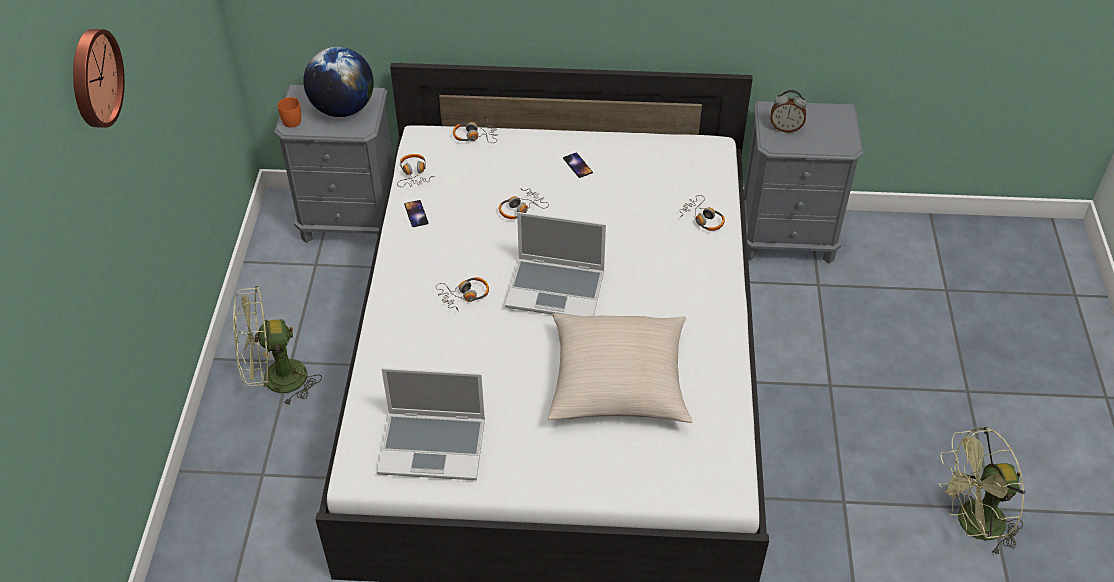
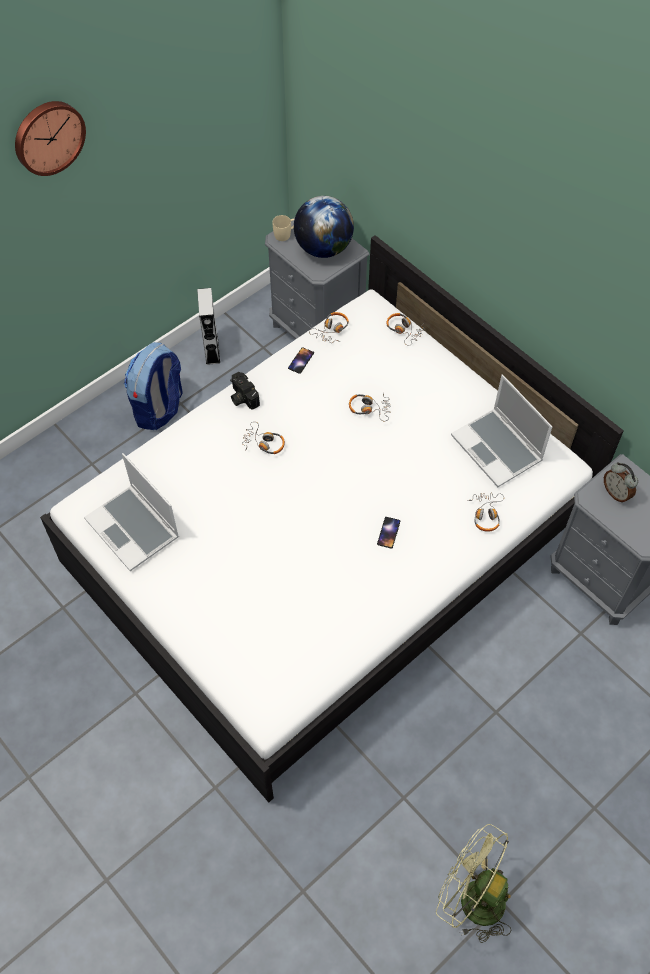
camera: 45 degrees right, 10 degrees up
green fan [233,286,322,407] -> backpack [124,342,183,430]
orange mug [278,97,301,128] -> beige mug [272,215,295,241]
laptop [505,212,606,316] -> laptop moved to [451,375,552,487]
beige pillow [548,313,692,423] -> none
phone [563,153,593,178] -> phone moved to [377,517,400,549]
none -> grey speaker [197,288,220,365]
none -> camera [230,372,260,410]

